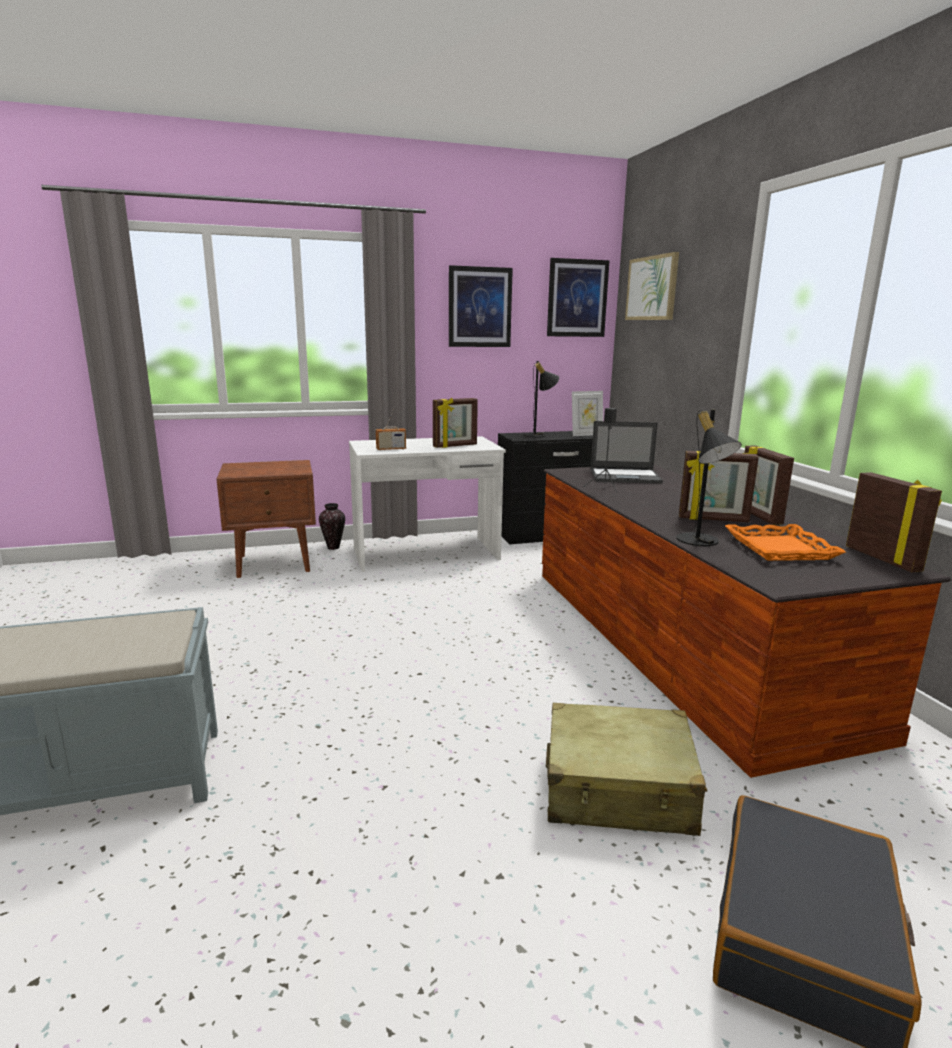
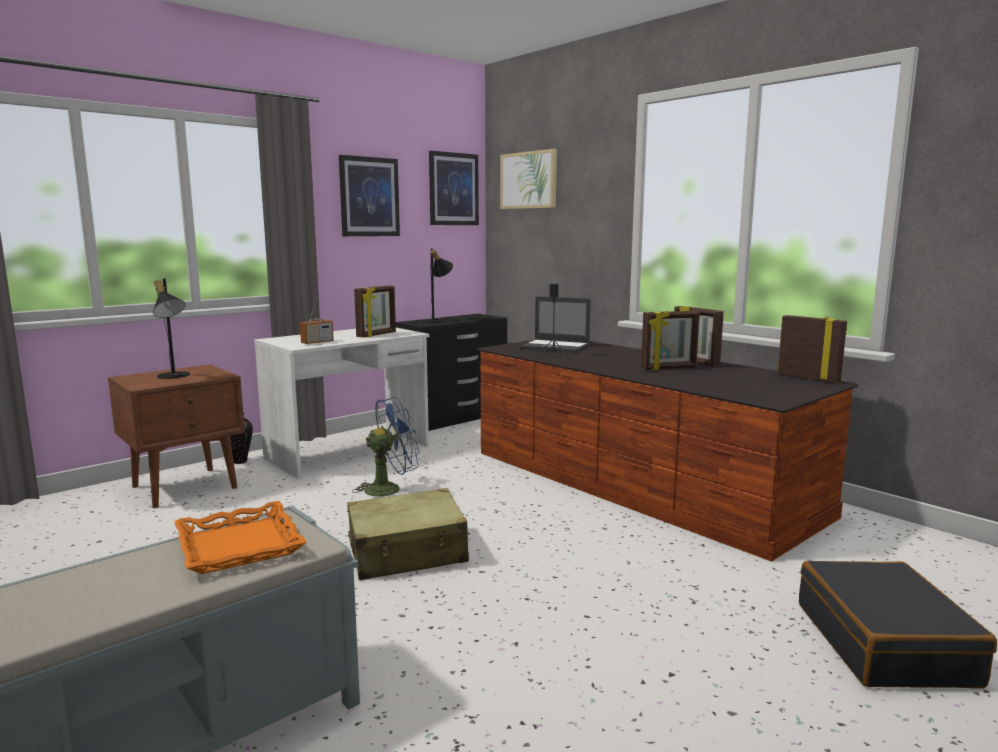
camera: 25 degrees left, 5 degrees down
beige suitcase [546,703,707,836] -> beige suitcase moved to [347,488,470,580]
picture frame [572,391,603,436] -> none
laptop [591,421,663,484] -> laptop turned 45 degrees clockwise [519,297,591,353]
black table lamp [676,409,742,546] -> black table lamp moved to [153,279,190,379]
orange tray [725,524,846,561] -> orange tray moved to [174,501,306,574]
none -> blue fan [352,397,419,496]

